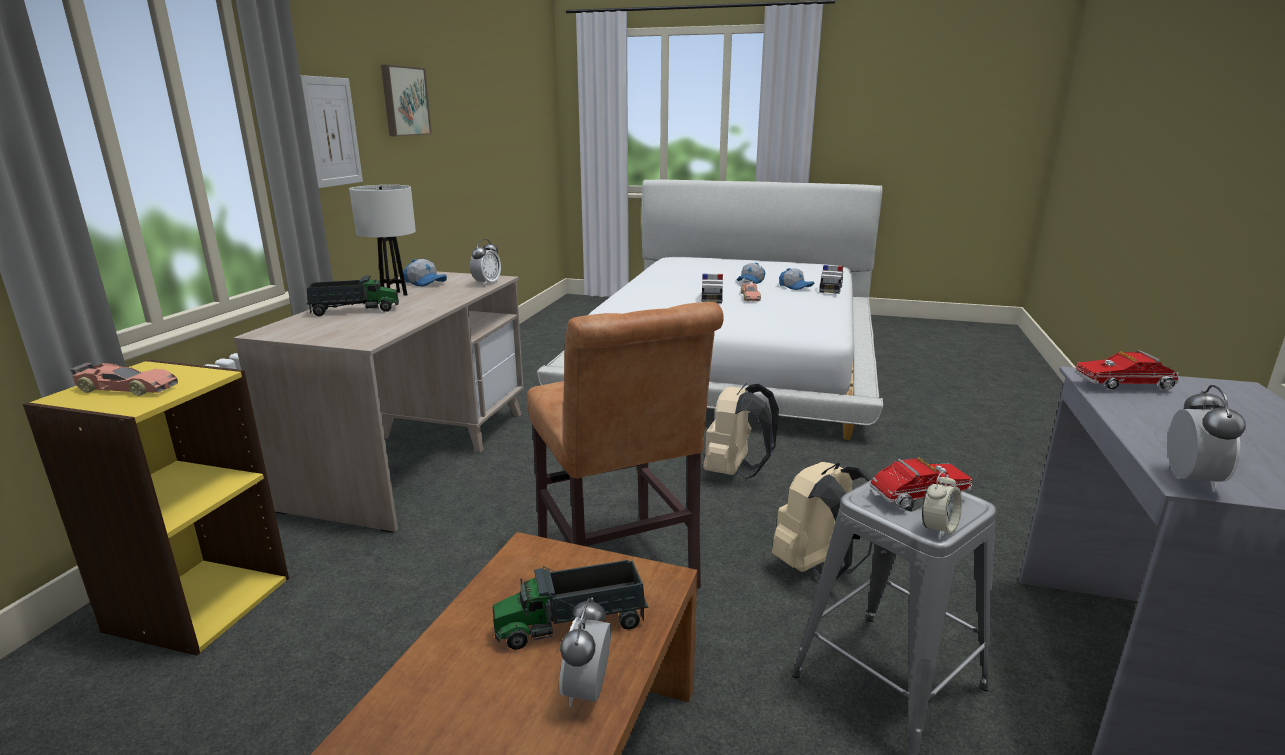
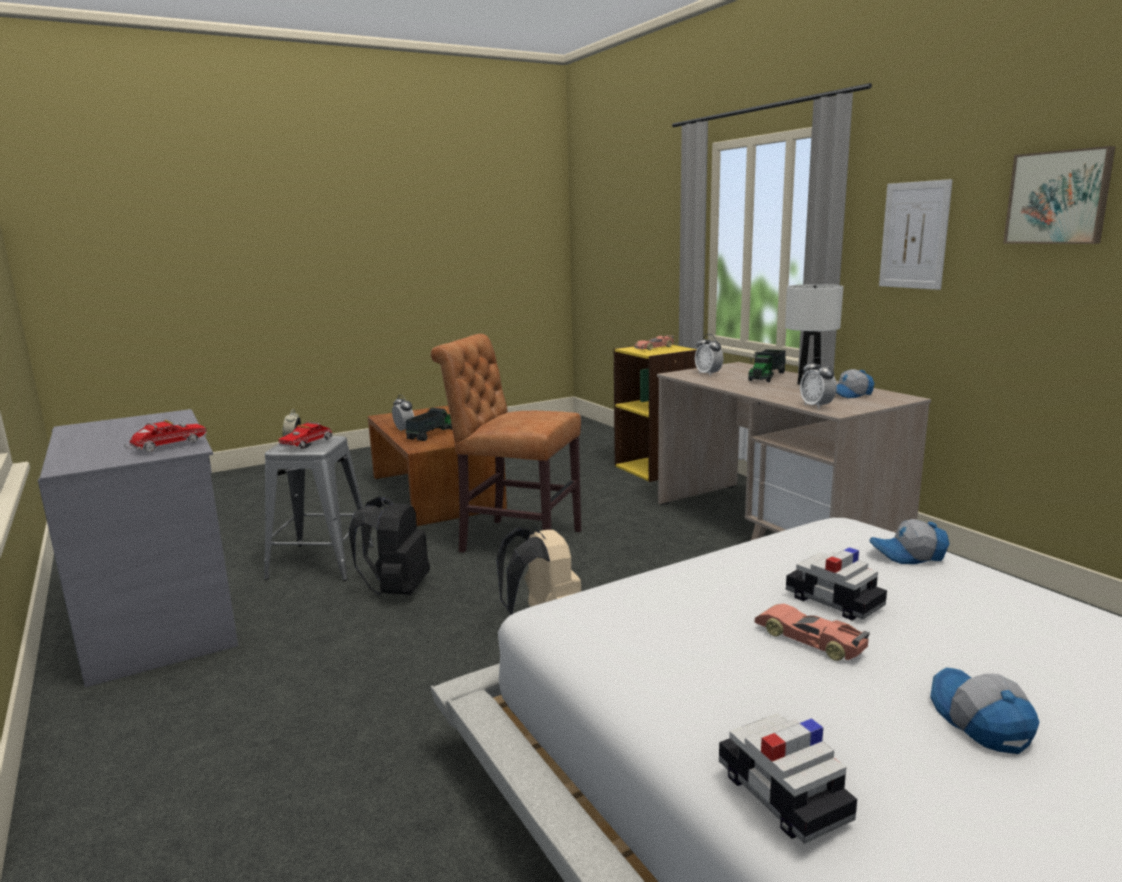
camera: 135 degrees right, 5 degrees down
beige backpack [772,462,873,581] -> black backpack [349,496,430,595]
cap [779,268,814,290] -> cap moved to [870,519,949,564]
alarm clock [1168,385,1246,492] -> alarm clock moved to [695,334,723,376]

